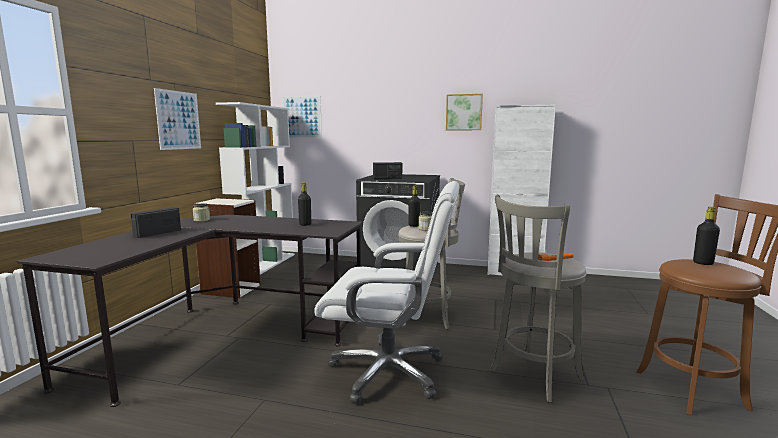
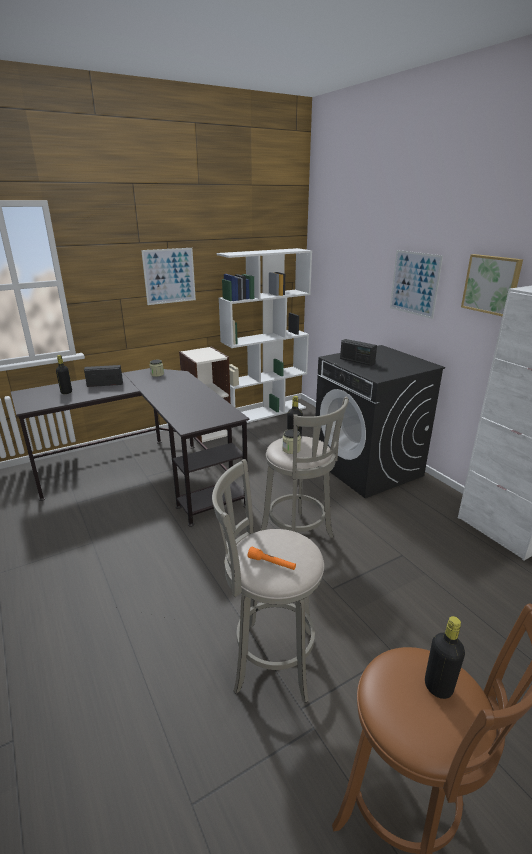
camera: 45 degrees right, 15 degrees up
picture [282,95,322,138] -> picture moved to [390,250,443,319]
black bottle [298,182,311,226] -> black bottle moved to [56,355,72,394]
white office chair [314,181,460,404] -> none

